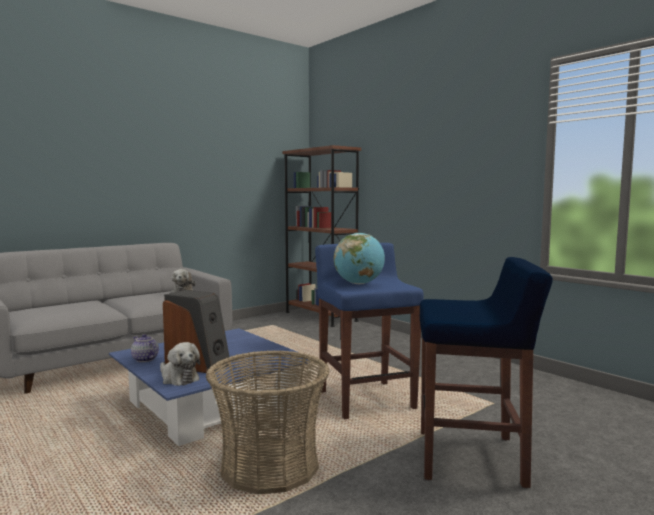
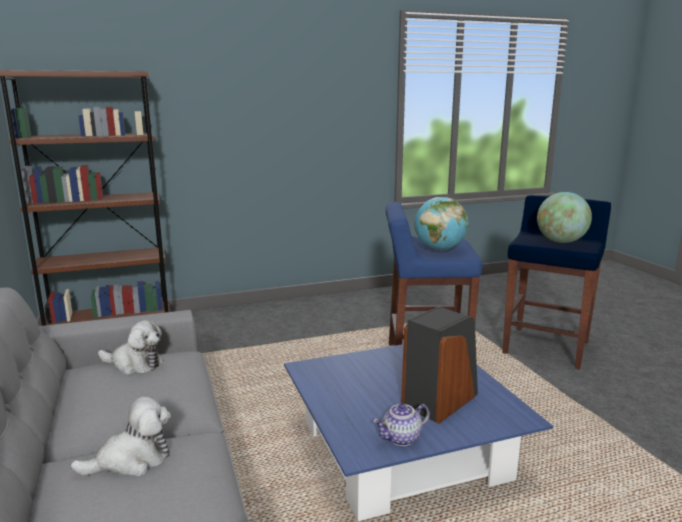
camera: 70 degrees left, 10 degrees up
plush toy [160,342,200,386] -> plush toy moved to [70,396,171,476]
basket [206,350,330,495] -> none
none -> globe [537,192,592,243]

